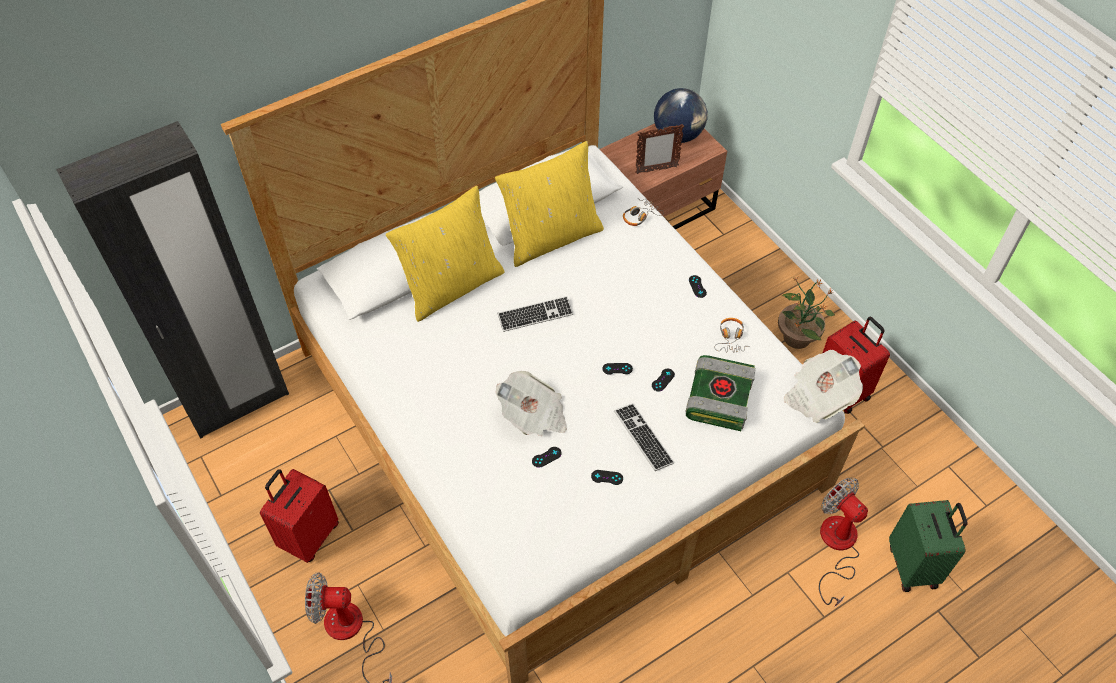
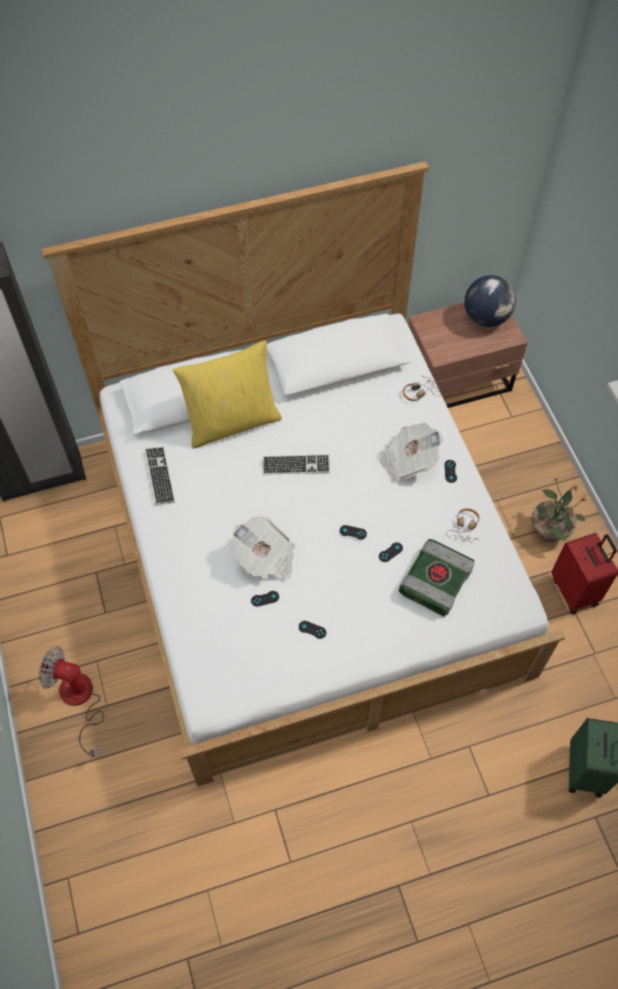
camera: 15 degrees right, 5 degrees up
red suitcase [260,469,339,563] -> none
yellow pillow [495,141,604,267] -> none
keyboard [614,403,674,471] -> keyboard moved to [145,447,175,505]
picture frame [635,124,684,174] -> none
newspaper [784,350,863,423] -> newspaper moved to [377,422,443,481]
fan [819,477,868,607] -> none

